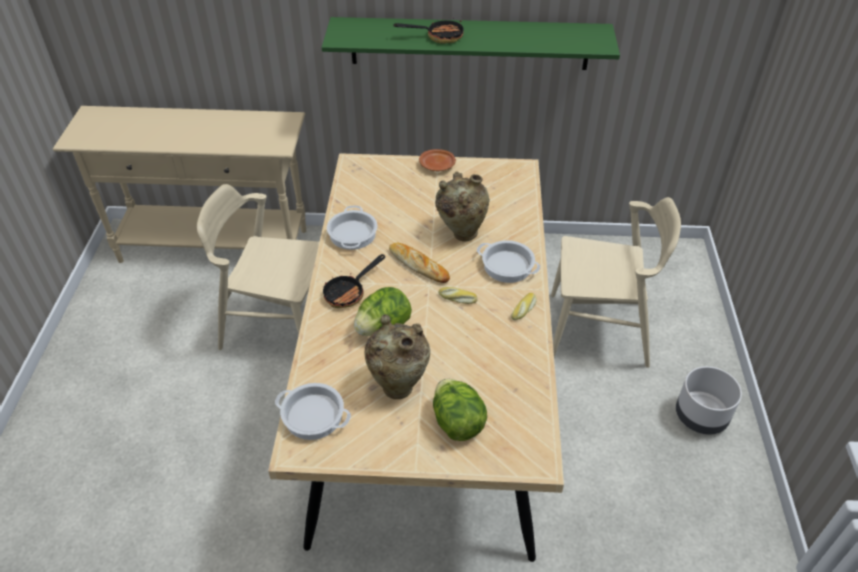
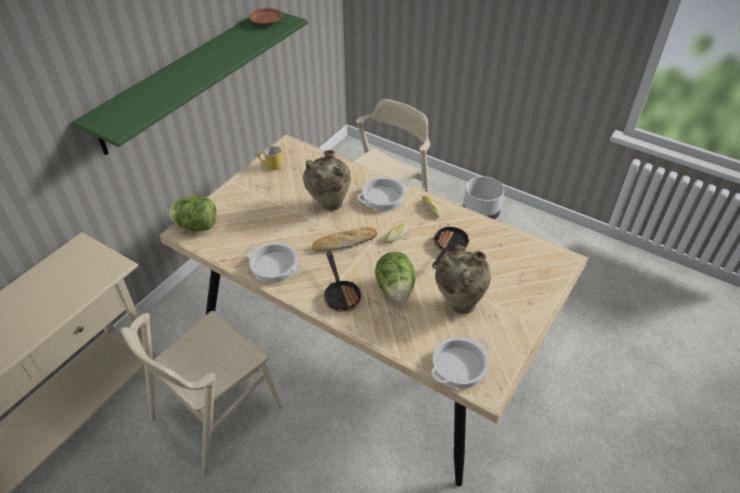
camera: 60 degrees left, 0 degrees up
frying pan [393,19,464,44] -> frying pan moved to [432,220,469,269]
brown plate [419,149,456,171] -> brown plate moved to [249,8,282,25]
lettuce [433,379,487,441] -> lettuce moved to [167,196,216,231]
none -> yellow mug [258,146,283,170]

